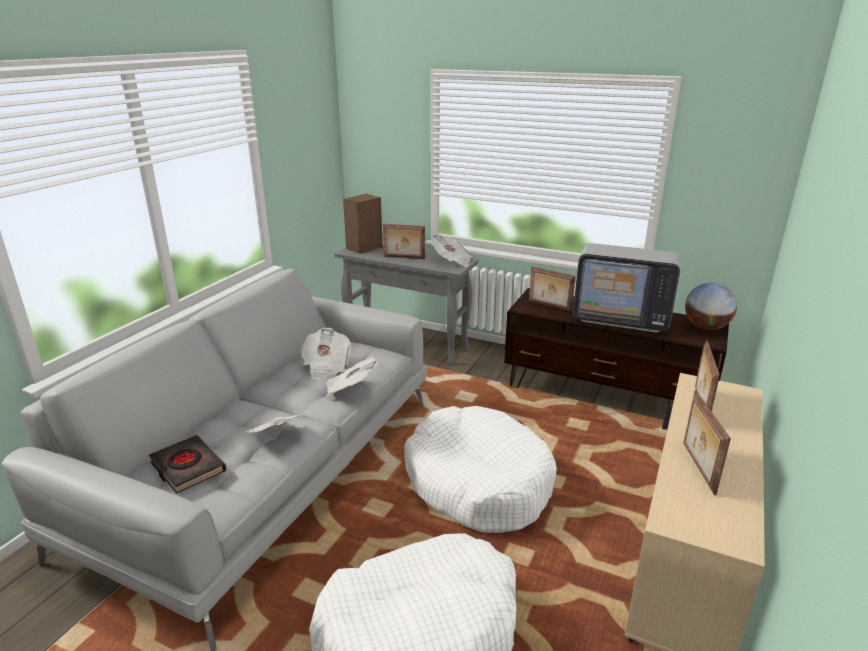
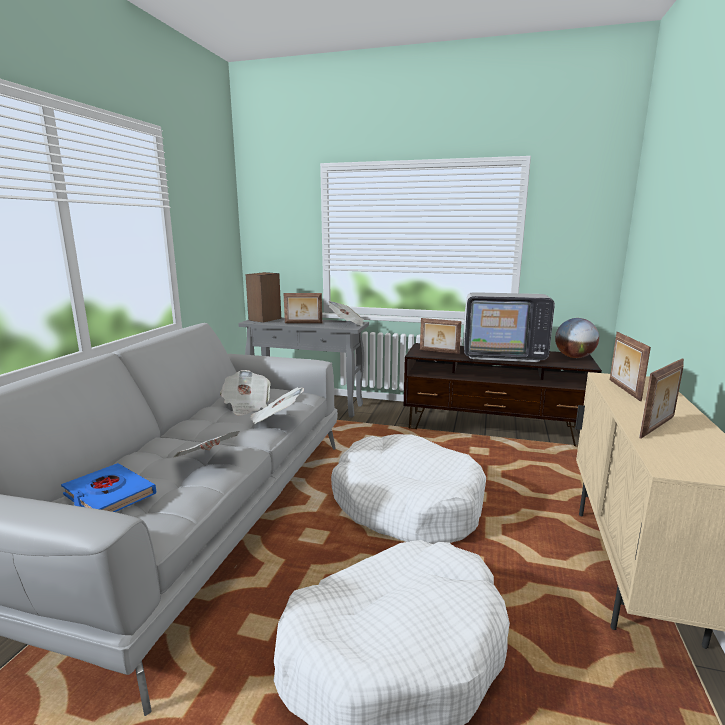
camera: 10 degrees left, 10 degrees down
black book [149,435,226,494] -> blue book [61,463,156,512]
picture frame [683,390,731,495] -> picture frame turned 120 degrees counterclockwise [639,359,684,439]

